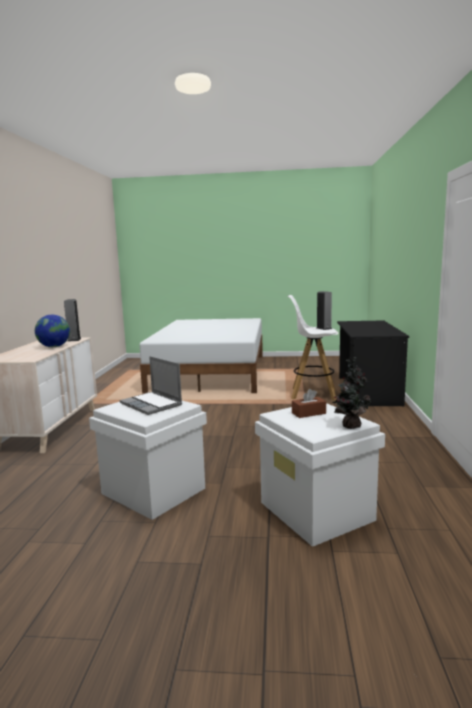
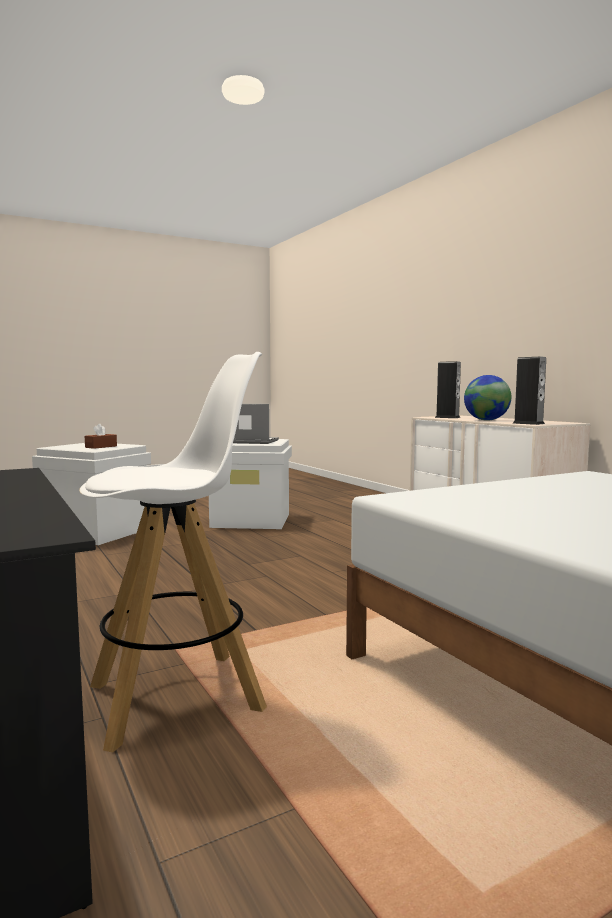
camera: 145 degrees right, 5 degrees down
speaker [316,291,332,330] -> speaker moved to [435,361,461,418]
potted plant [332,357,371,429] -> none

